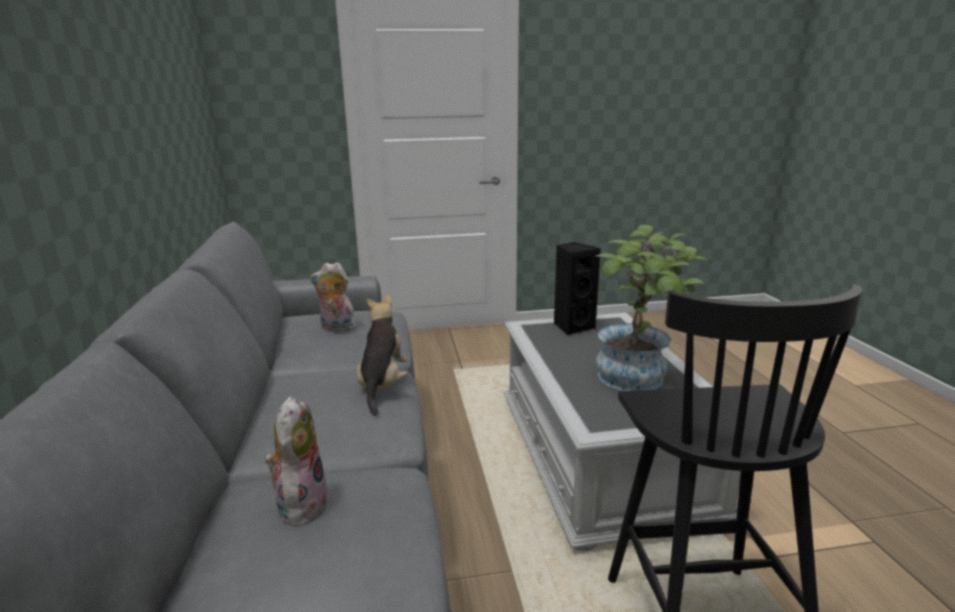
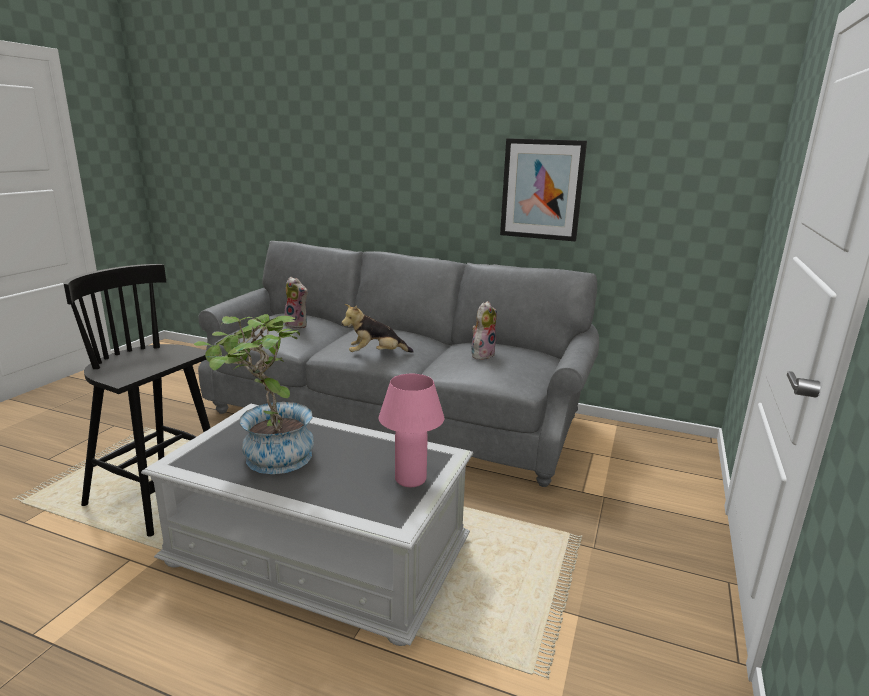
camera: 120 degrees right, 0 degrees up
plush toy [357,295,408,416] -> plush toy turned 135 degrees clockwise [341,304,414,353]
black speaker [554,242,601,335] -> pink table lamp [379,374,444,487]
none -> picture [500,138,587,242]

